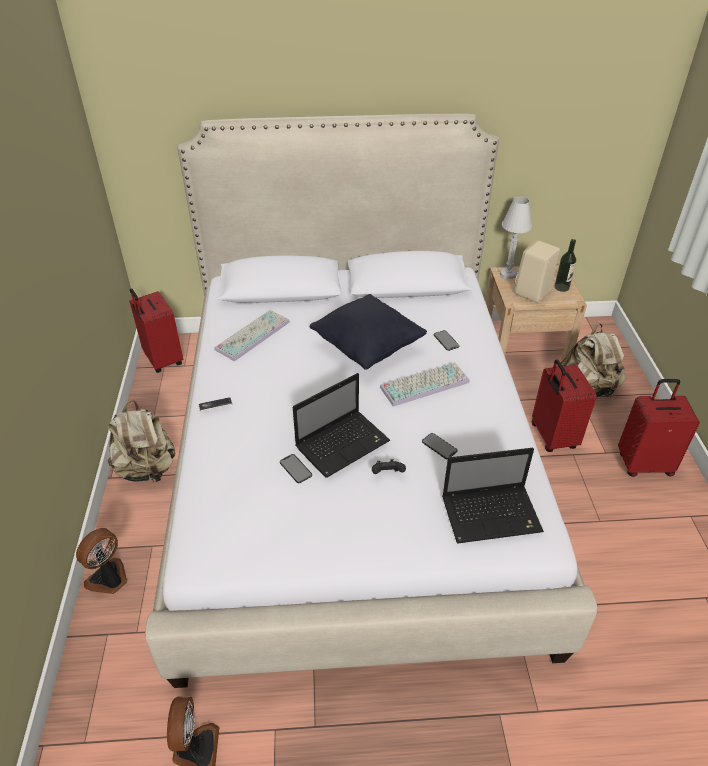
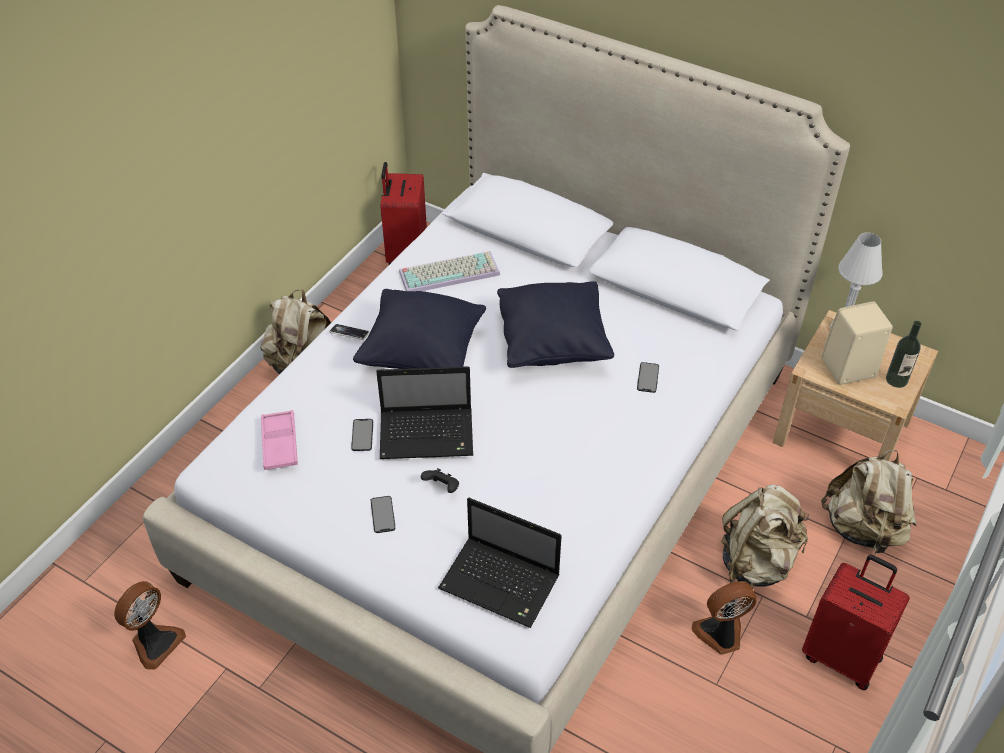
camera: 35 degrees right, 5 degrees up
fan [76,528,127,594] -> fan moved to [691,581,757,655]
keyboard [380,362,470,407] -> none
phone [422,433,457,459] -> phone moved to [371,496,395,533]
red suitcase [532,359,597,452] -> beige backpack [721,485,809,589]
none -> pink tray [261,410,298,470]
none -> black pillow [353,289,486,369]

